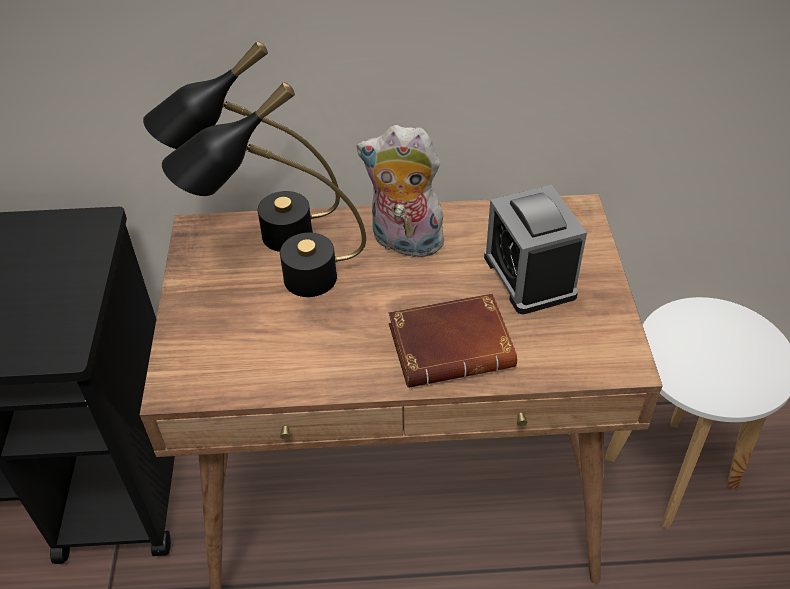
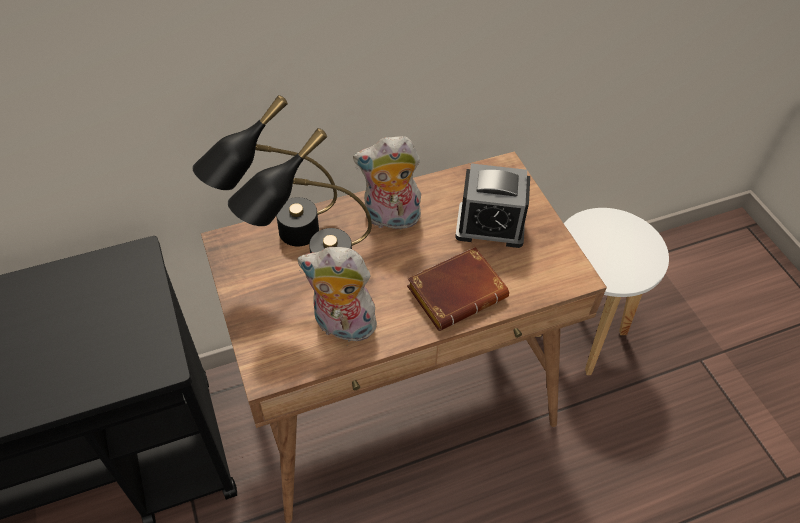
camera: 20 degrees left, 5 degrees up
alarm clock [484,185,587,314] -> alarm clock turned 45 degrees counterclockwise [455,163,530,248]
none -> plush toy [298,247,383,342]

